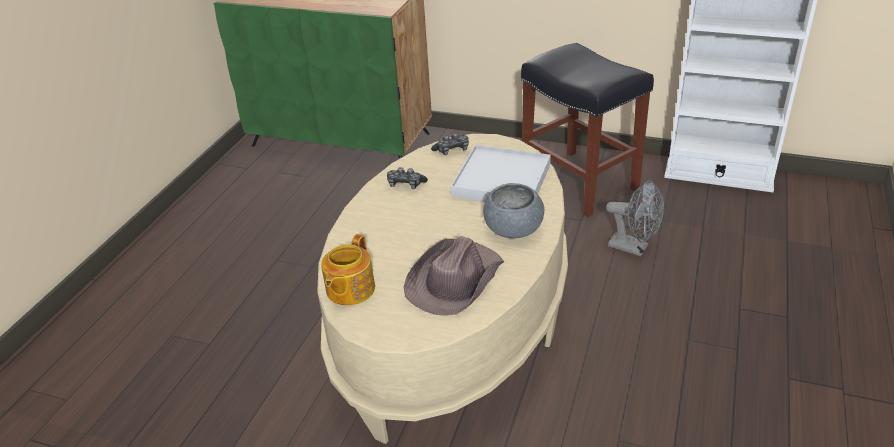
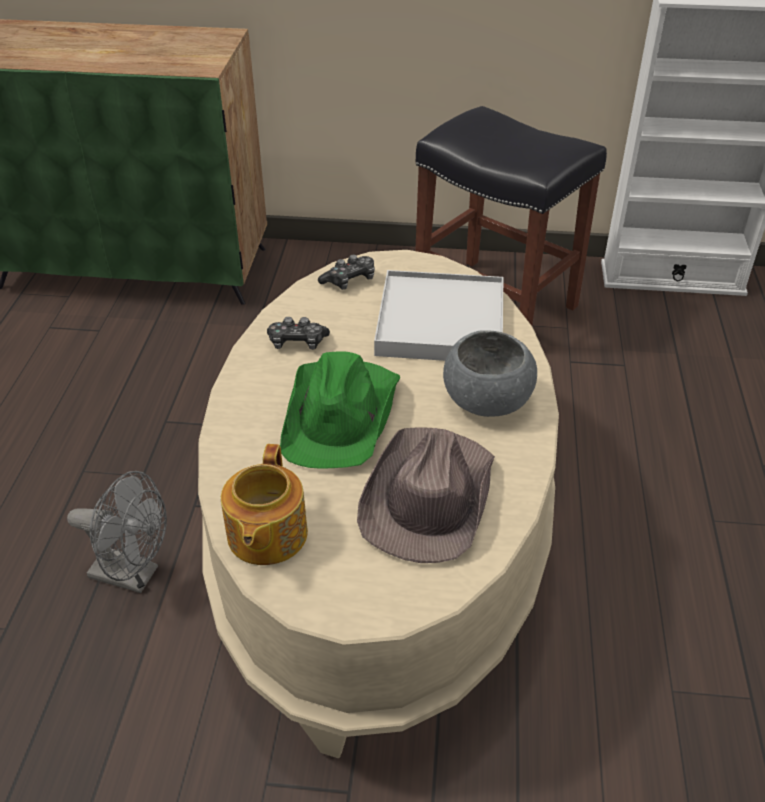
camera: 15 degrees left, 5 degrees up
grey fan [606,180,664,256] -> grey fan moved to [67,471,167,593]
none -> green hat [280,351,400,469]

